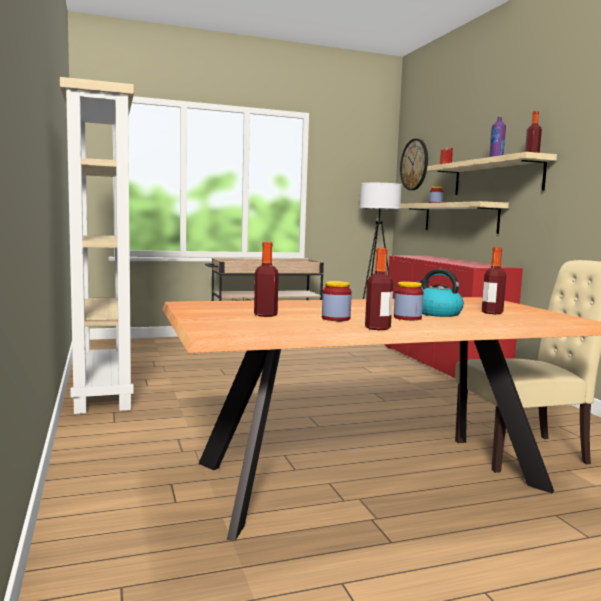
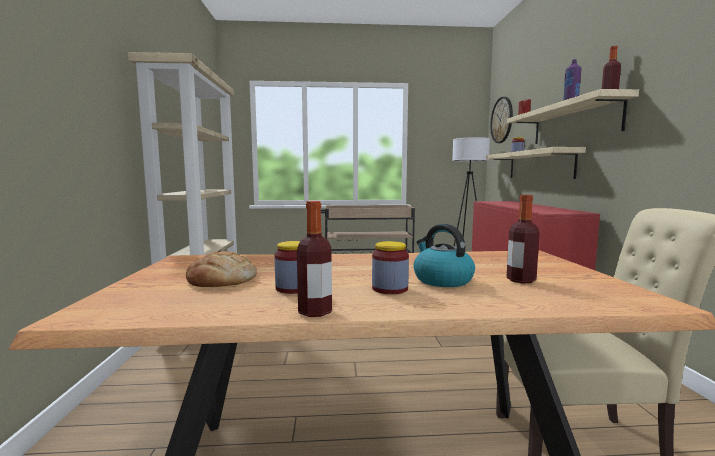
camera: 15 degrees right, 0 degrees up
bottle [254,242,279,317] -> bread [186,251,257,287]

